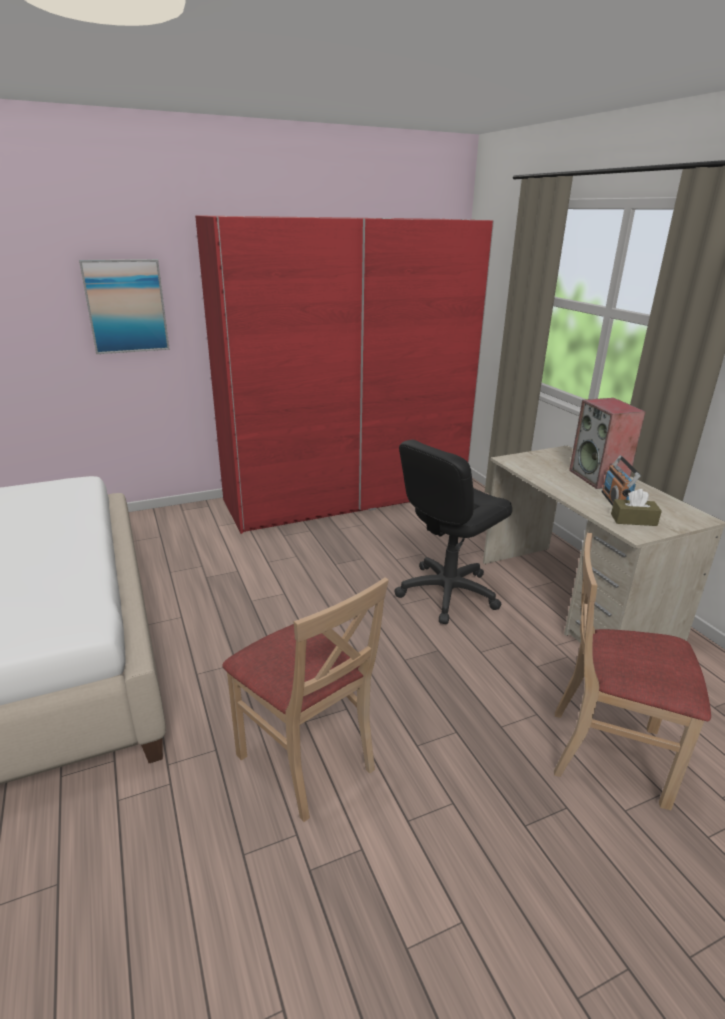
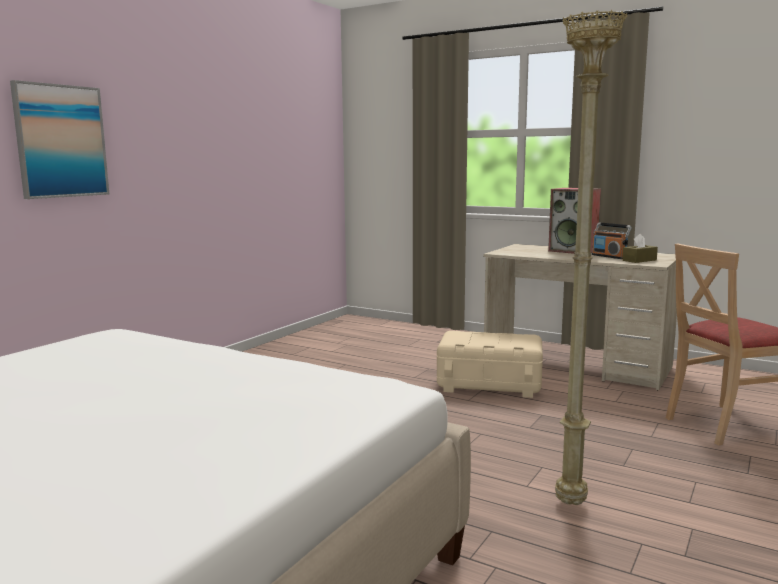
camera: 35 degrees left, 15 degrees down
red wardrobe [195,215,494,534] -> none
beige chair [222,577,389,822] -> beige floor lamp [555,10,627,505]
black office chair [394,440,512,624] -> beige storage box [437,331,543,398]

